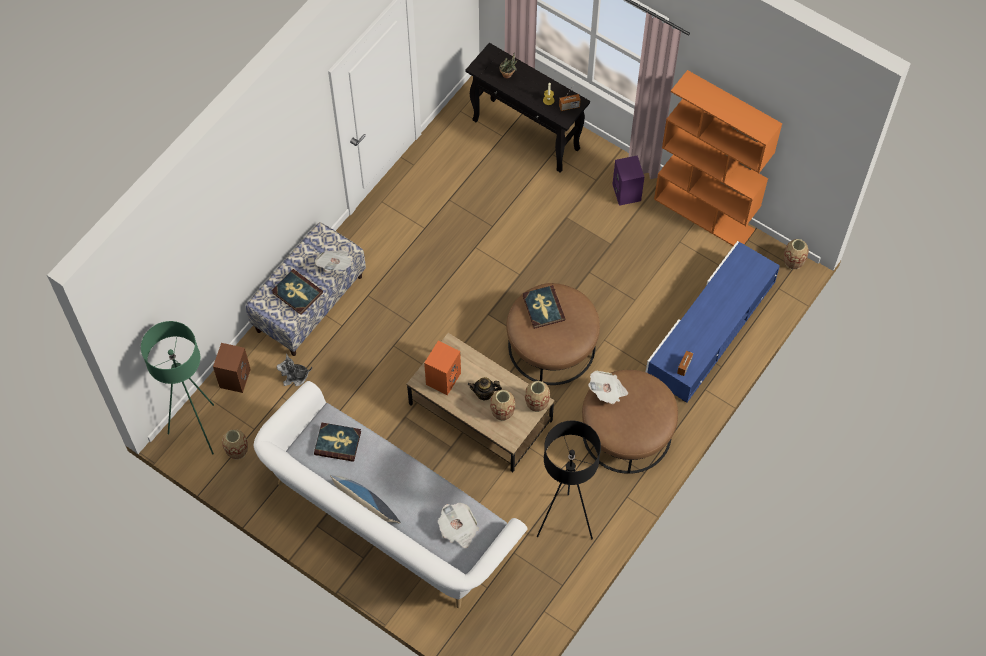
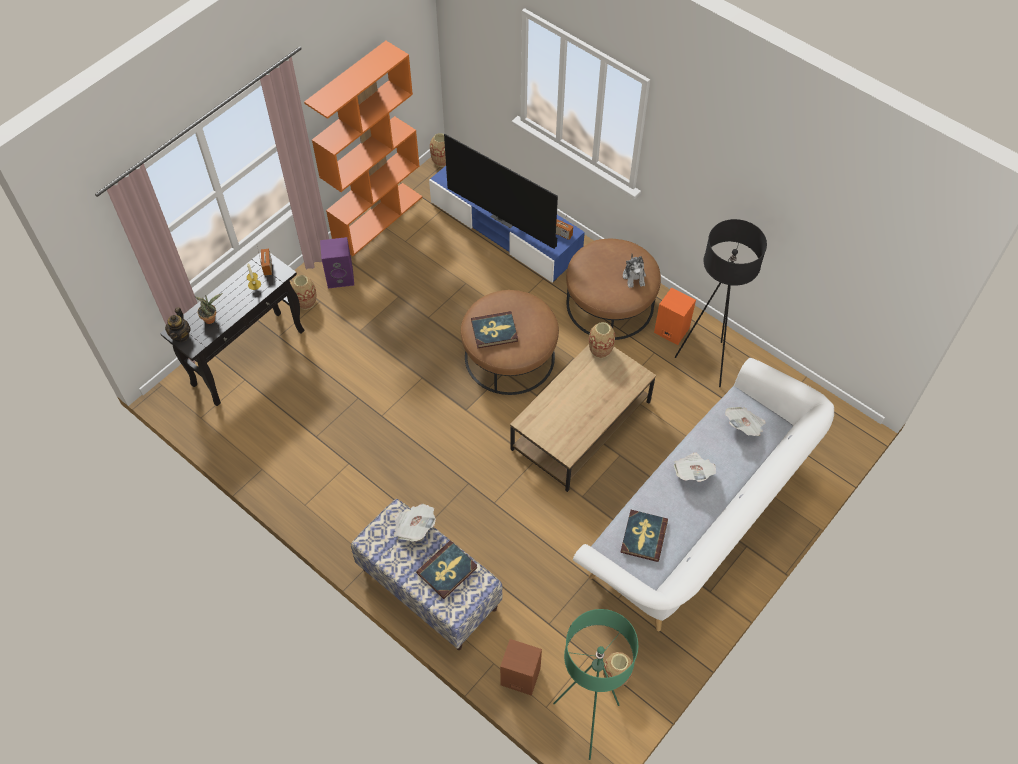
camera: 85 degrees left, 5 degrees down
plush toy [277,354,312,386] -> plush toy moved to [623,254,646,288]
pillow [330,475,401,524] -> none
orange speaker [424,341,461,395] -> orange speaker moved to [654,287,696,345]
teapot [468,377,502,400] -> teapot moved to [165,307,191,342]
vase [490,390,516,421] -> vase moved to [291,275,316,310]
newspaper [588,371,628,404] -> newspaper moved to [674,453,716,482]
none -> television [444,134,558,249]

